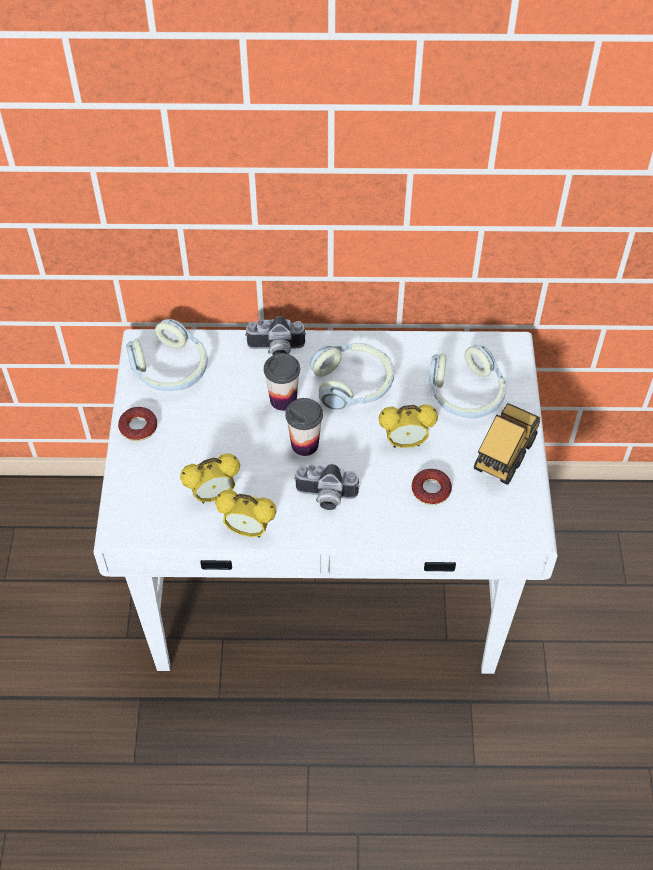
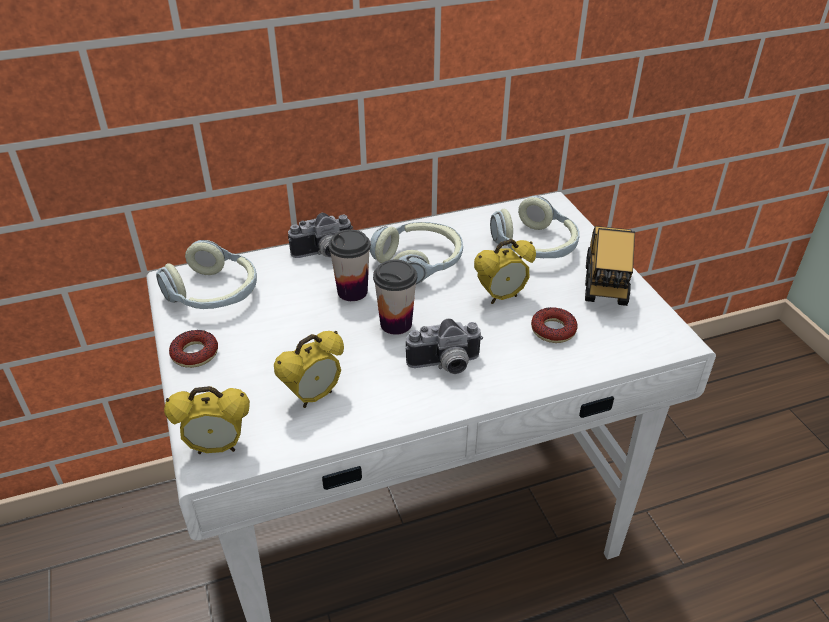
camera: 20 degrees left, 15 degrees down
alarm clock [215,490,277,538] -> alarm clock moved to [164,386,250,454]

